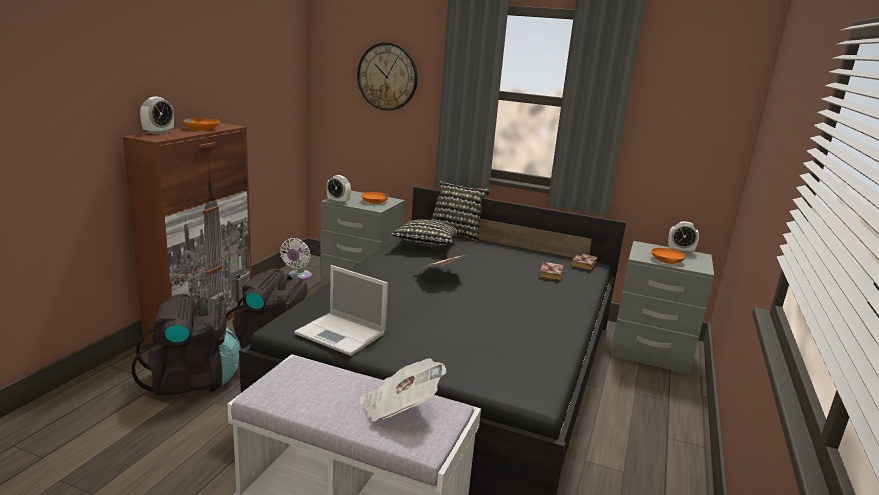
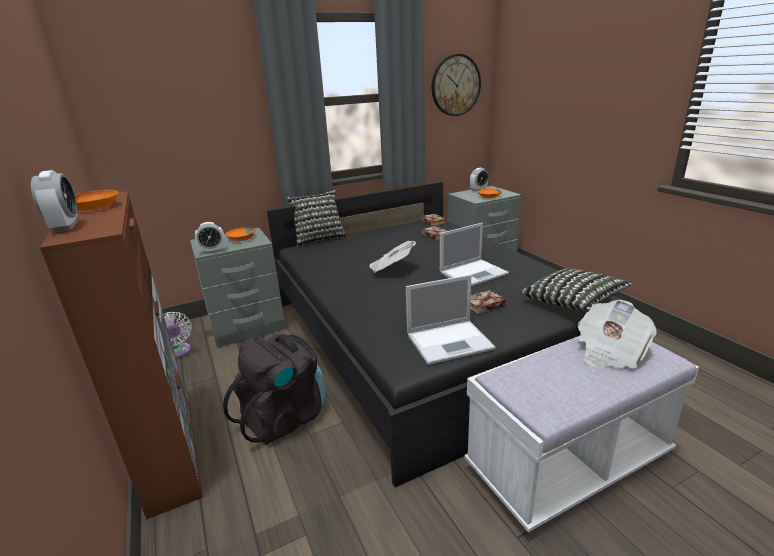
camera: 45 degrees left, 5 degrees up
black backpack [132,294,241,396] -> none
wall clock [357,43,418,111] -> wall clock moved to [432,54,481,116]
pillow [391,219,460,246] -> pillow moved to [522,269,632,310]
none -> laptop [440,223,509,286]
none -> book [470,290,506,314]

